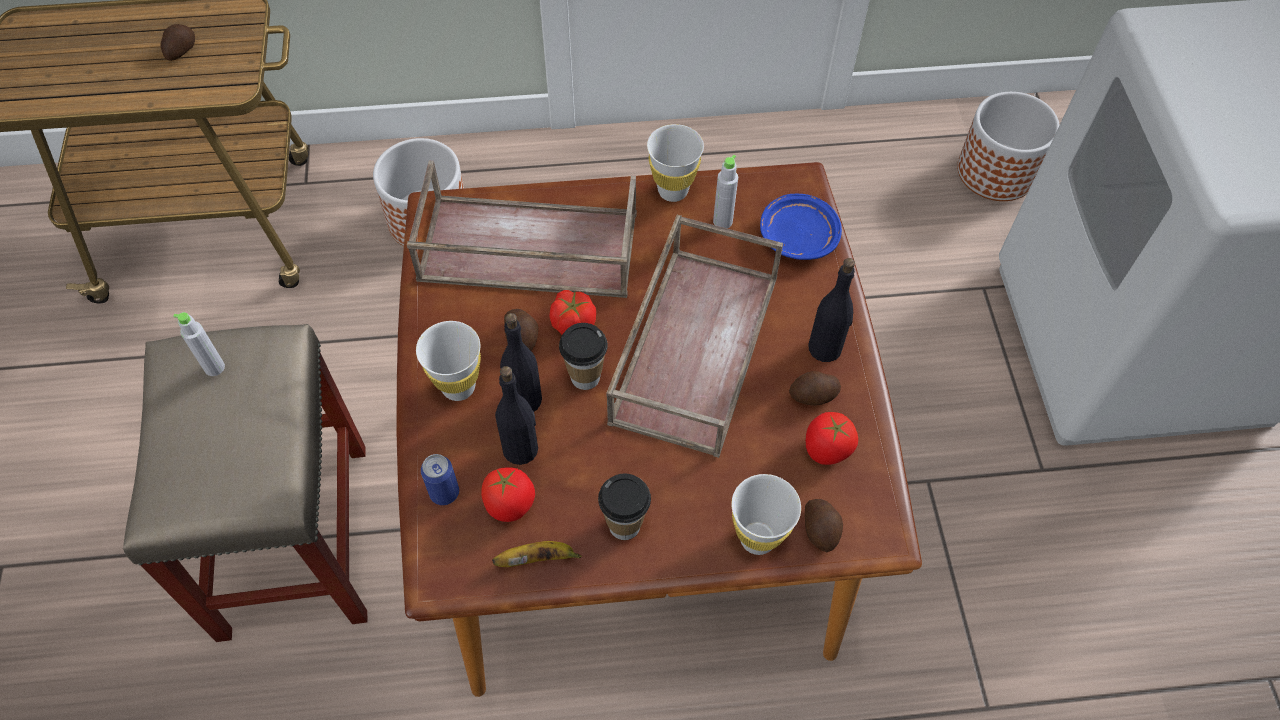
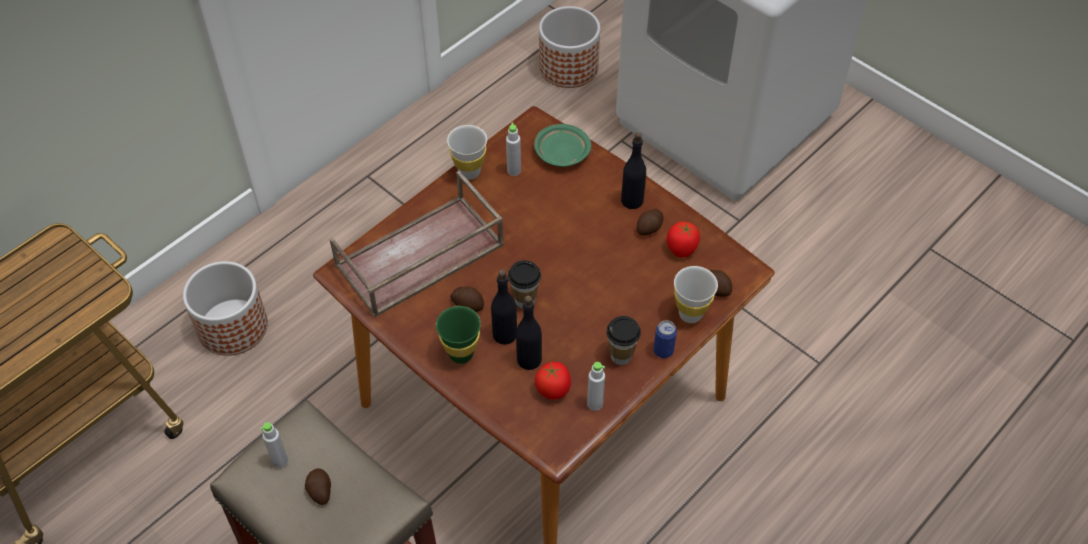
camera: 40 degrees left, 5 degrees down
potato [160,24,195,61] -> potato moved to [305,468,331,505]
white cup [416,321,481,401] -> green cup [436,306,481,364]
can [421,454,459,505] -> can moved to [654,320,677,358]
banana [492,541,582,567] -> grey bottle [587,362,605,411]
tomato [550,290,596,335] -> none
brown tray [606,215,783,458] -> none
blue plate [760,194,842,260] -> green plate [534,124,591,167]

